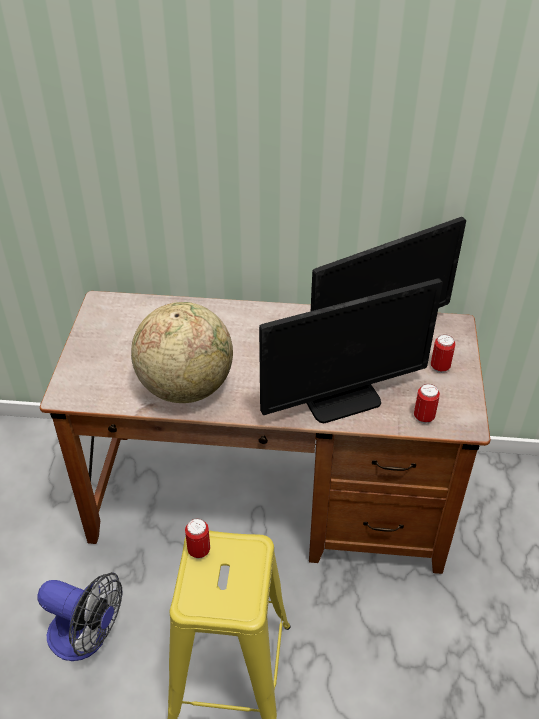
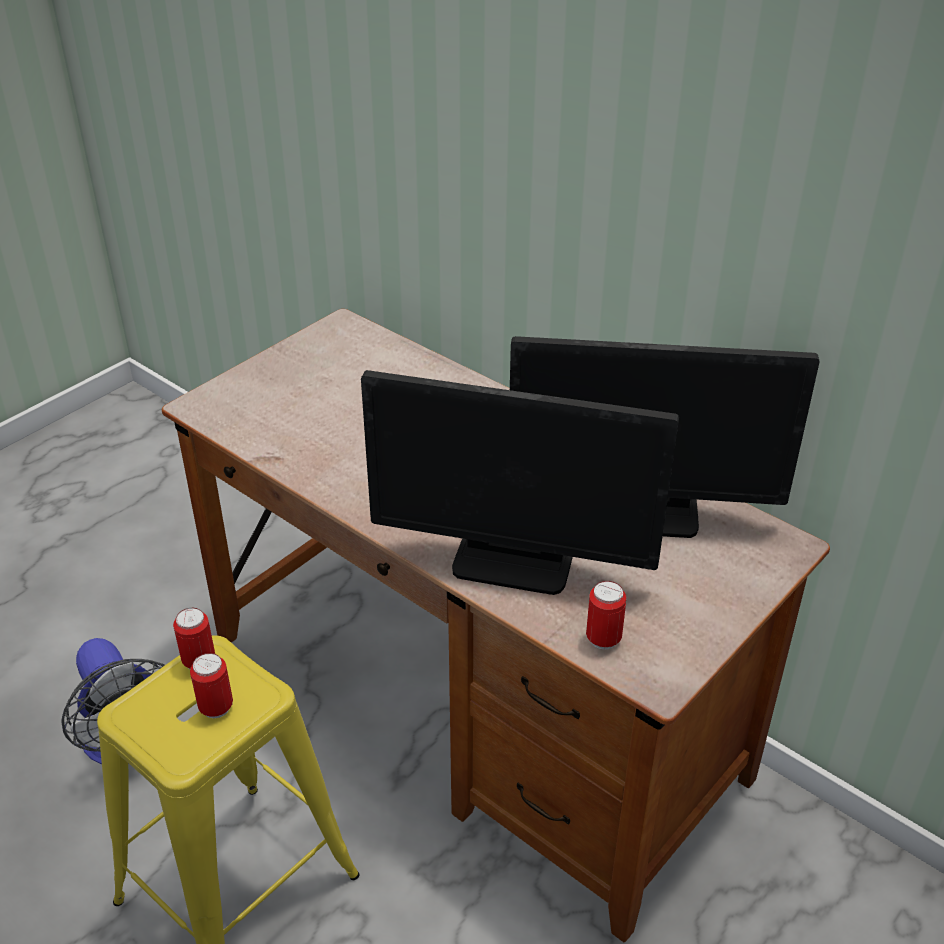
camera: 35 degrees right, 5 degrees down
globe [131,302,233,403] -> none
can [431,334,455,373] -> can moved to [190,653,233,718]

